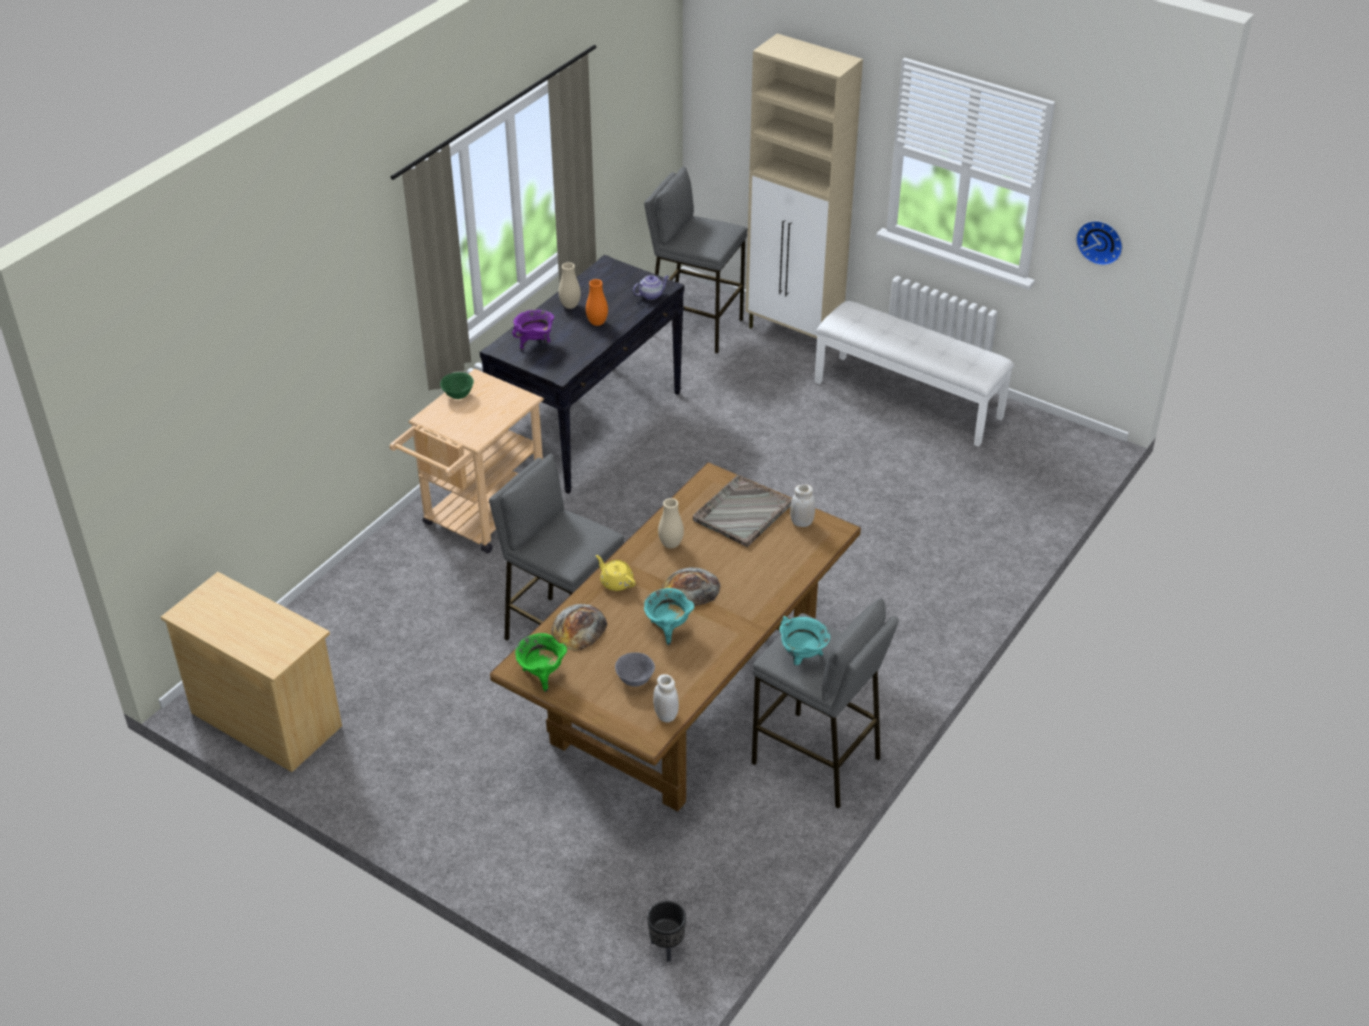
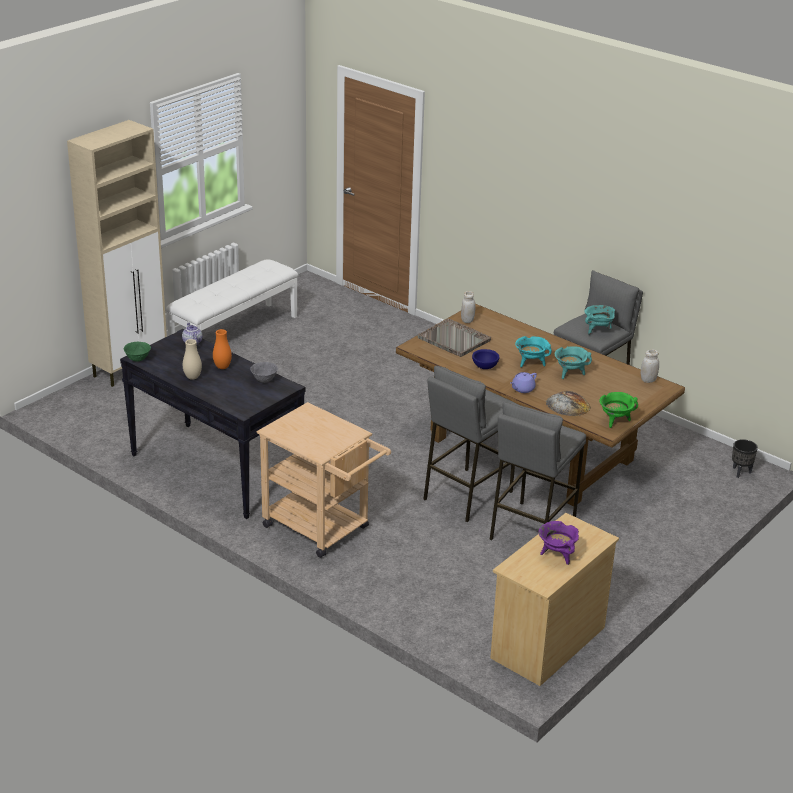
camera: 85 degrees left, 10 degrees down
green bowl [440,372,474,399] -> green bowl moved to [124,342,151,362]
purple cooking pot [512,310,554,351] -> purple cooking pot moved to [539,521,579,565]
yellow teapot [596,555,636,591] -> purple teapot [511,372,537,393]
grey bowl [615,652,655,687] -> grey bowl moved to [250,362,278,383]
grey stool [644,166,748,354] -> grey stool moved to [489,402,586,540]
beige vase [658,498,684,548] -> blue bowl [472,349,500,369]
bread [661,567,721,606] -> turquoise cooking pot [515,336,552,367]
wall clock [1076,221,1123,266] -> none

